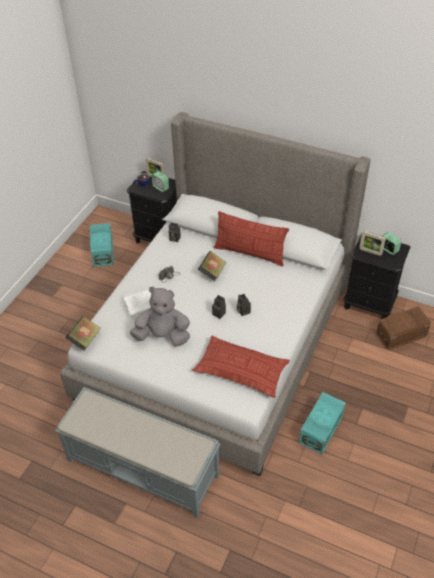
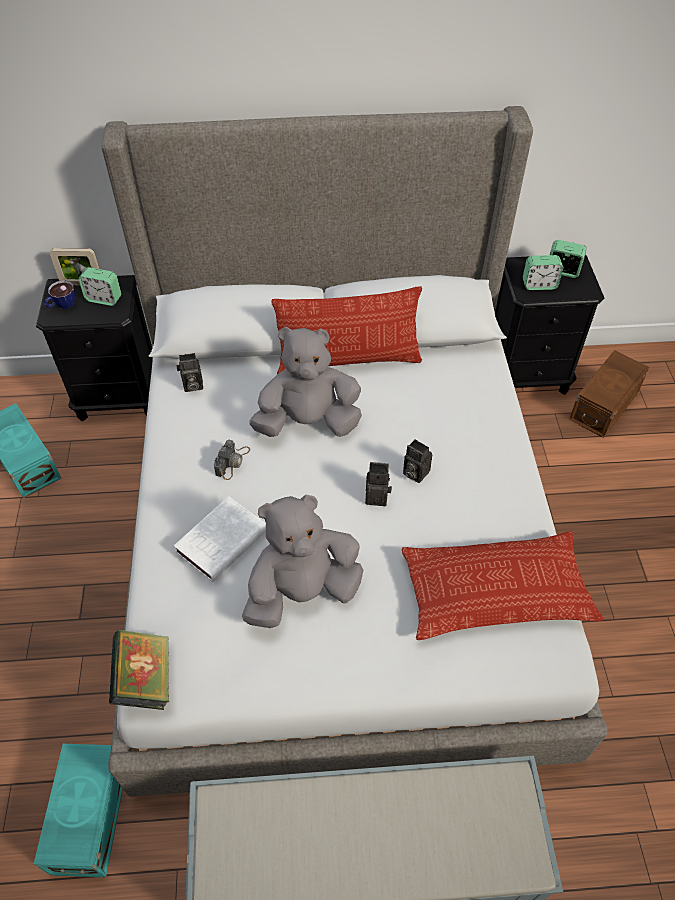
camera: 30 degrees left, 5 degrees up
book [198,251,226,281] -> grey plush toy [249,327,362,437]
turquoise storage box [299,392,346,455] -> turquoise storage box moved to [34,744,123,877]
picture frame [359,231,386,256] -> alarm clock [523,255,563,290]

